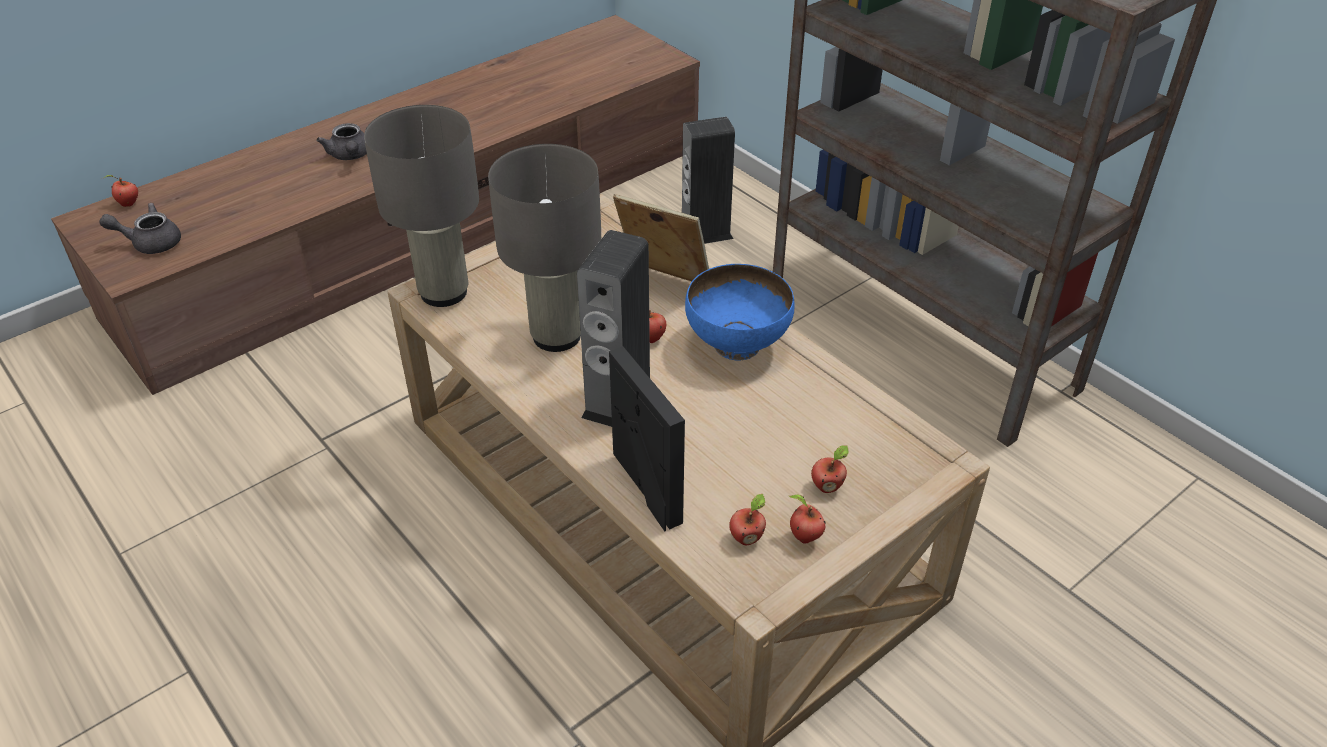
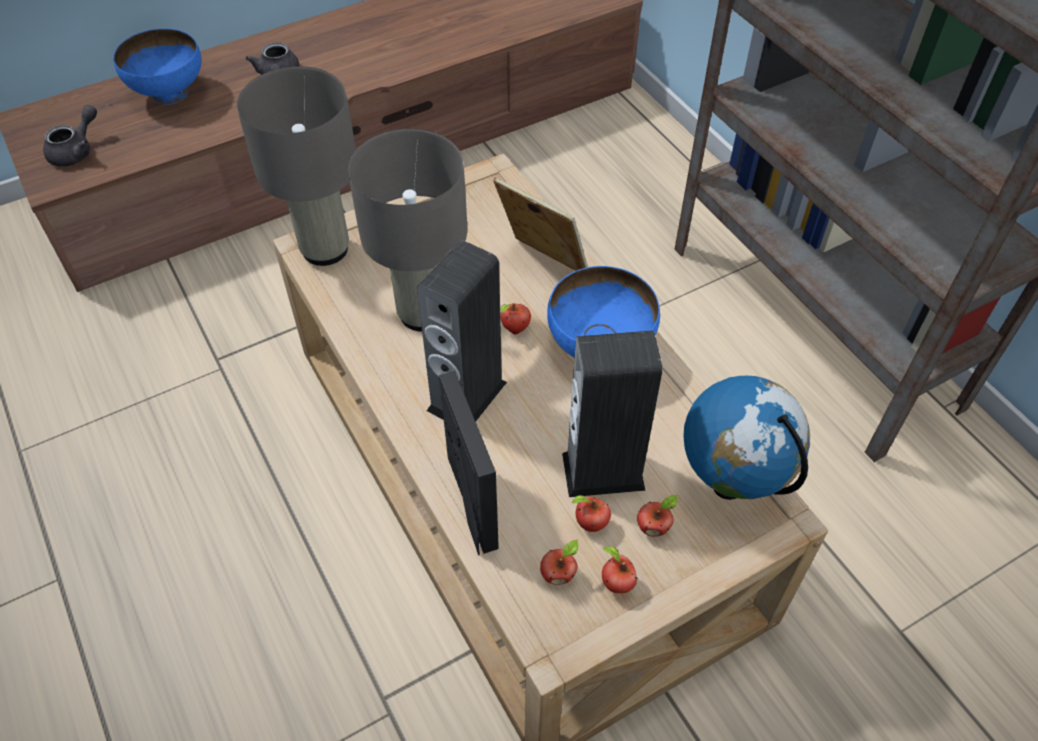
camera: 10 degrees right, 10 degrees up
grey teapot [99,203,181,254] -> grey teapot turned 120 degrees clockwise [43,105,97,167]
apple [104,175,138,207] -> apple moved to [571,495,611,532]
speaker [682,117,735,244] -> speaker moved to [562,330,662,497]
none -> blue bowl [113,28,201,105]
none -> globe [683,376,810,500]

